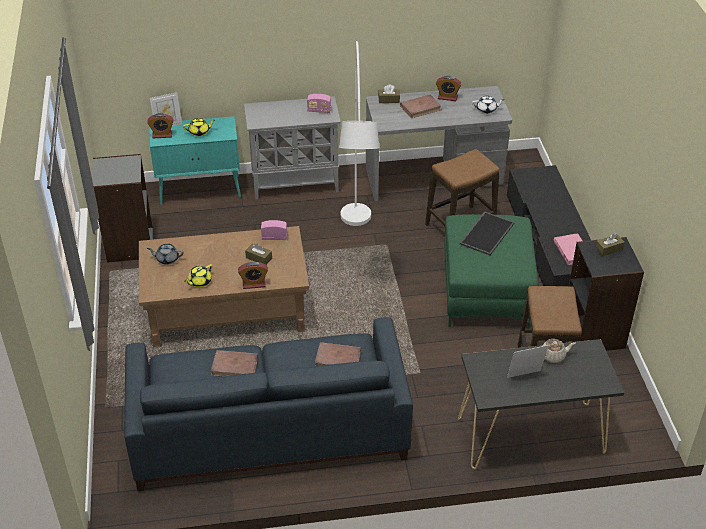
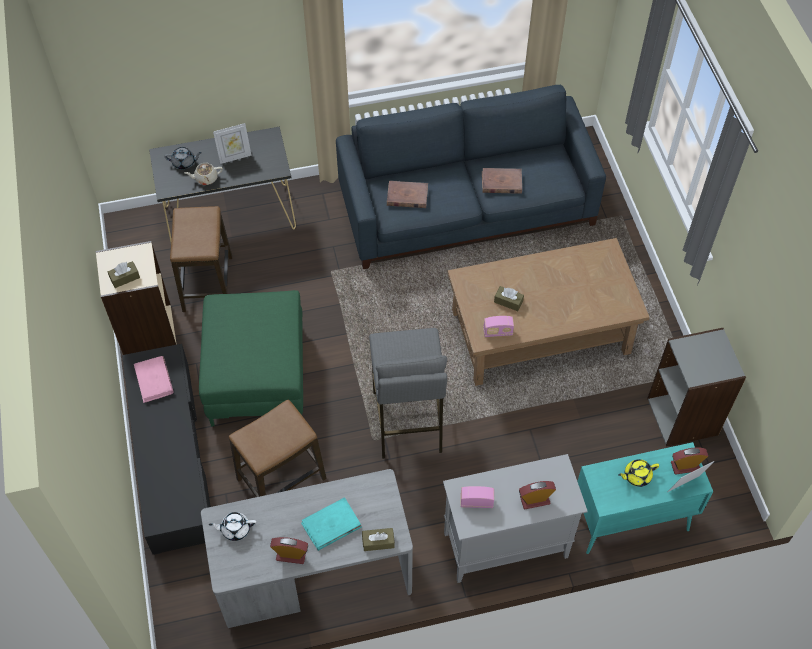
camera: 175 degrees right, 15 degrees up
grey teapot [147,244,184,265] -> grey teapot moved to [164,147,202,169]
yellow teapot [184,264,213,287] -> none
alarm clock [238,262,268,289] -> alarm clock moved to [519,481,556,510]
white floor lamp [339,41,380,226] -> grey stool [369,328,447,459]
brown book [400,94,442,118] -> turquoise book [301,497,362,551]
tray [459,211,515,255] -> none
black bookcase [569,237,644,351] -> beige bookcase [96,241,177,355]

